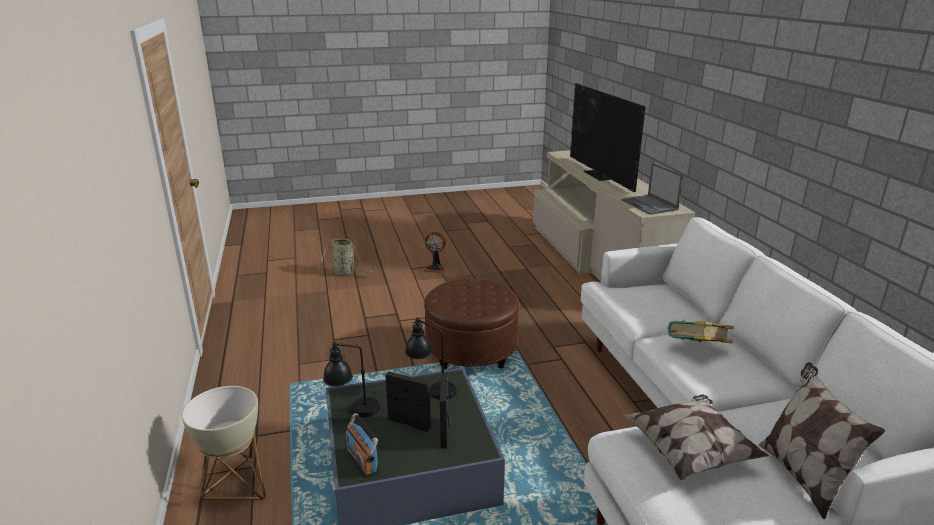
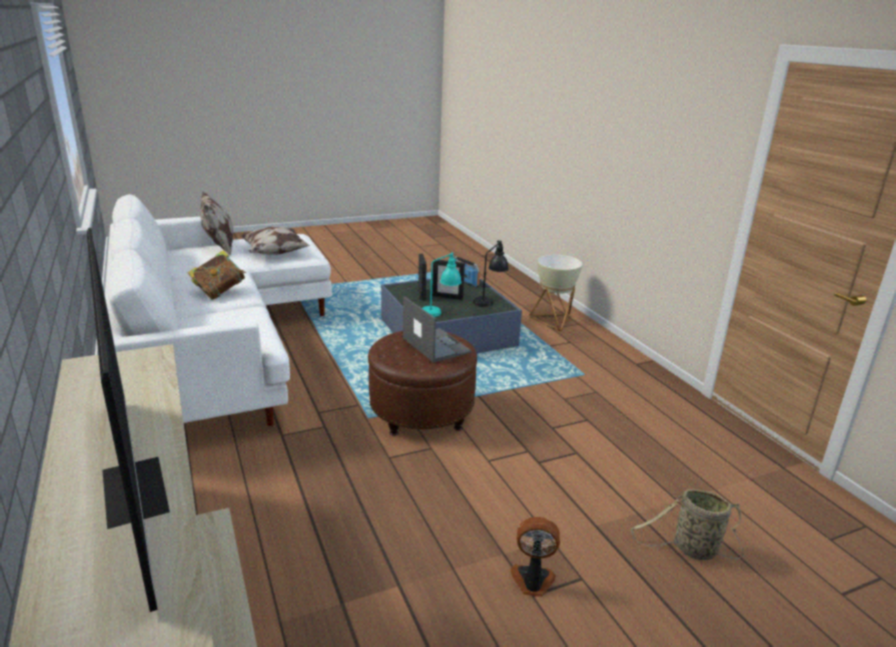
camera: 170 degrees right, 0 degrees up
black table lamp [405,318,457,400] -> turquoise table lamp [422,252,462,317]
laptop [622,163,683,215] -> laptop moved to [403,296,472,363]

